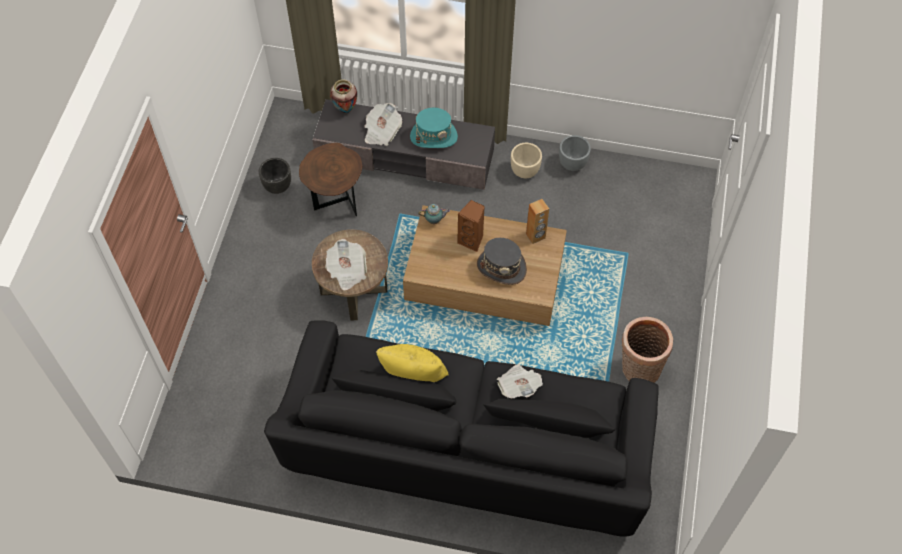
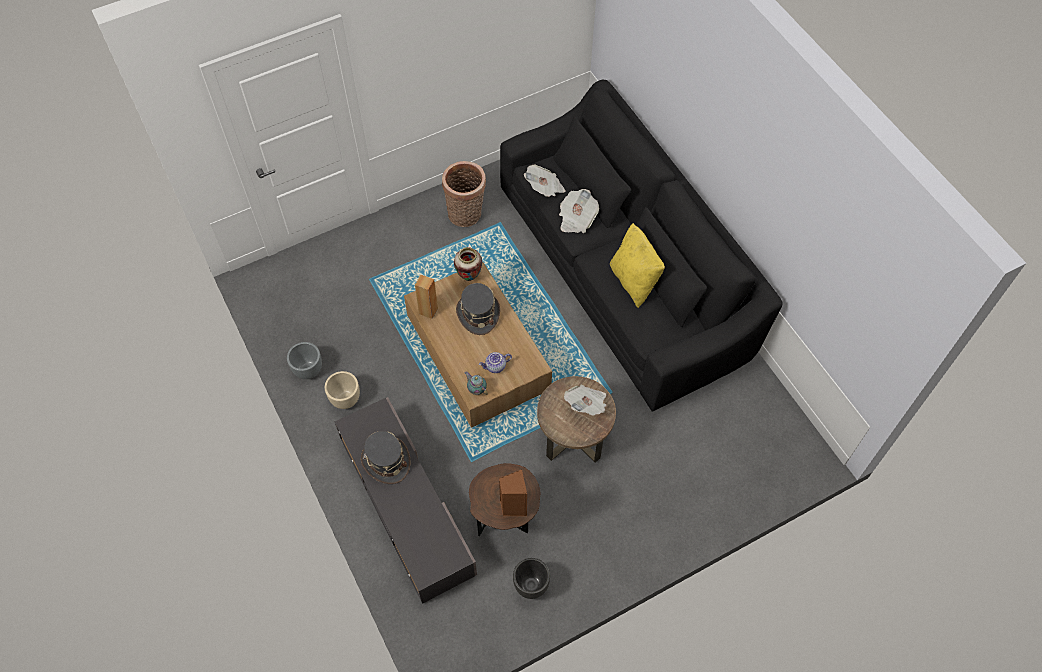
camera: 130 degrees left, 0 degrees up
vase [330,79,357,113] -> vase moved to [454,247,482,281]
newspaper [364,103,402,146] -> newspaper moved to [524,165,566,197]
turquoise hat [410,108,458,148] -> grey hat [361,431,410,484]
brown speaker [457,200,485,252] -> brown speaker moved to [499,470,527,516]
none -> teapot [479,352,512,373]

